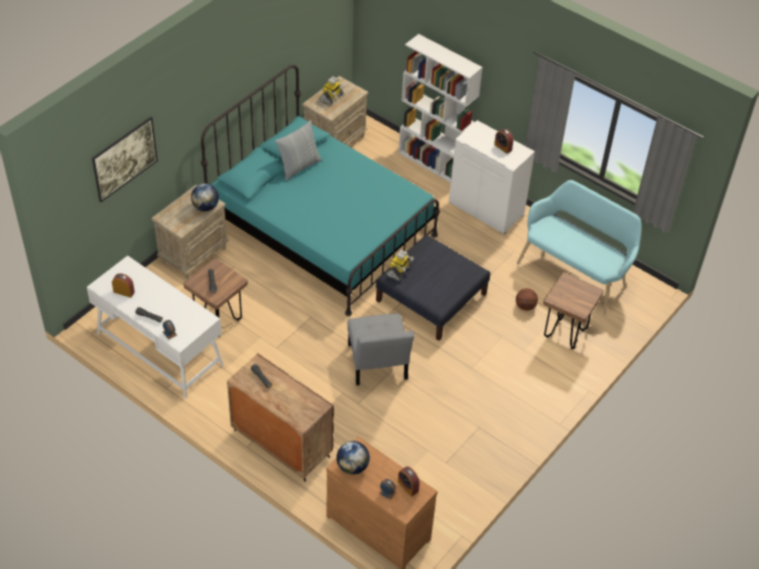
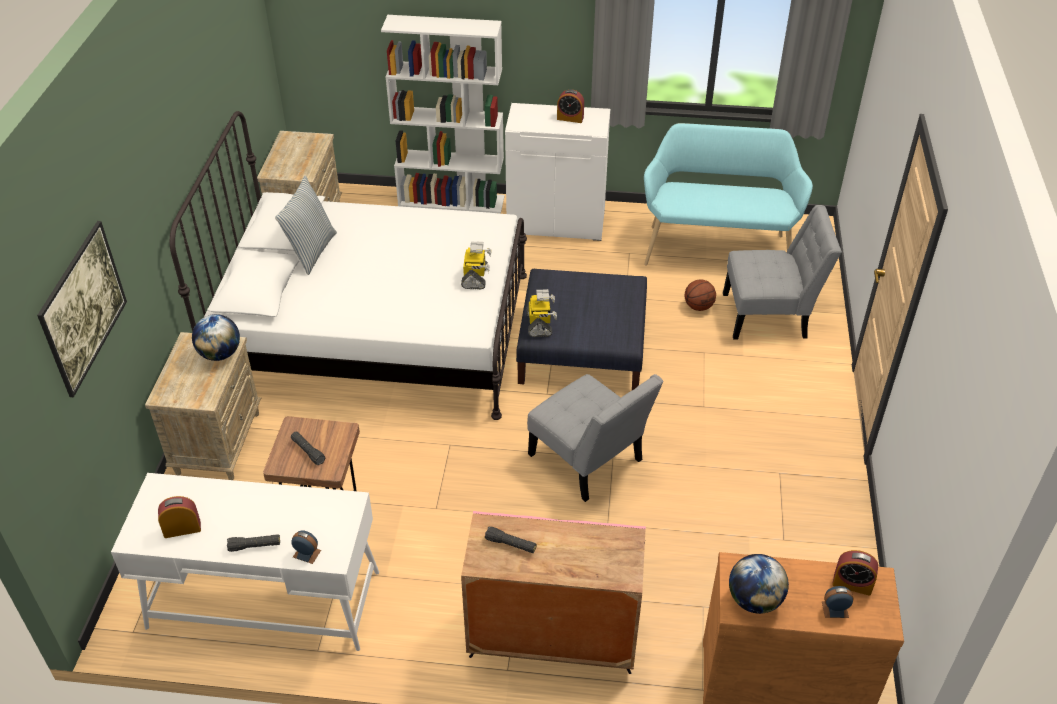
camera: 30 degrees left, 5 degrees down
turquoise bed [201,65,440,316] -> white bed [170,111,527,420]
brown cabinet [227,353,334,482] -> pink cabinet [461,511,646,674]
toy robot [319,76,345,106] -> toy robot moved to [461,242,492,289]
brown stool [543,272,604,349] -> grey chair [723,205,842,340]

